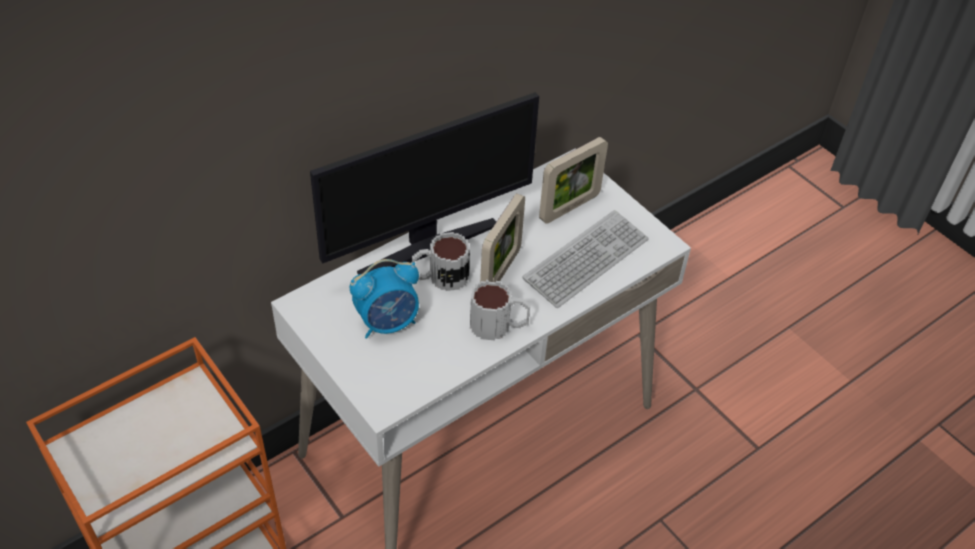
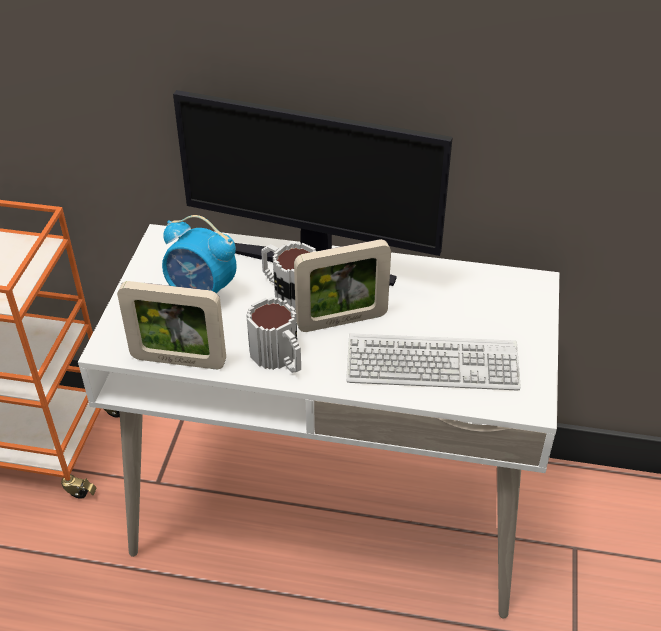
camera: 50 degrees right, 5 degrees down
picture frame [539,137,608,224] -> picture frame moved to [117,281,226,369]

